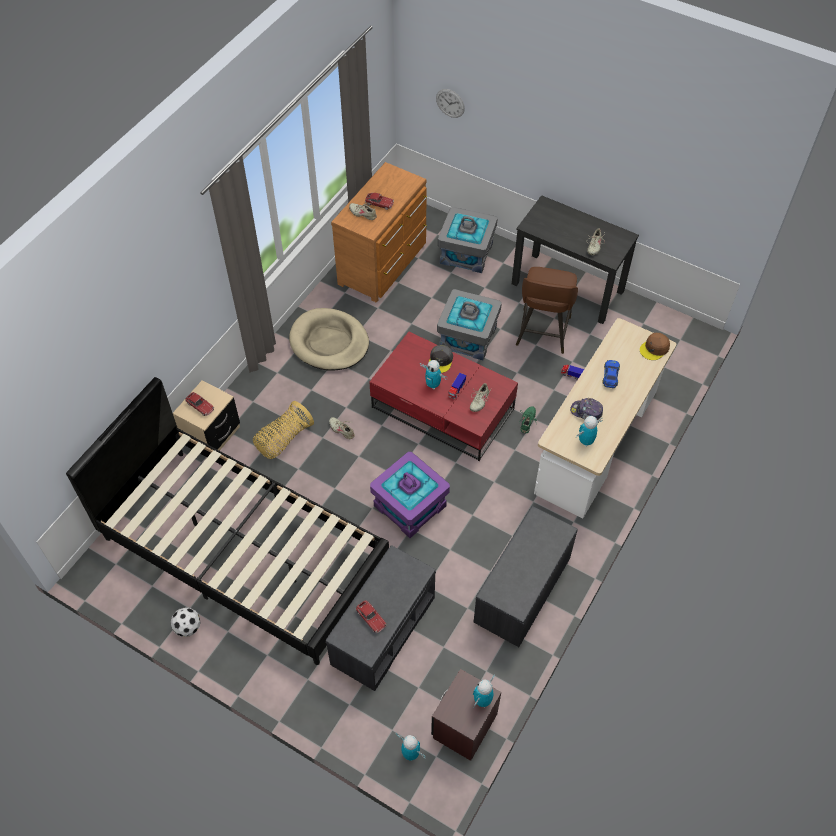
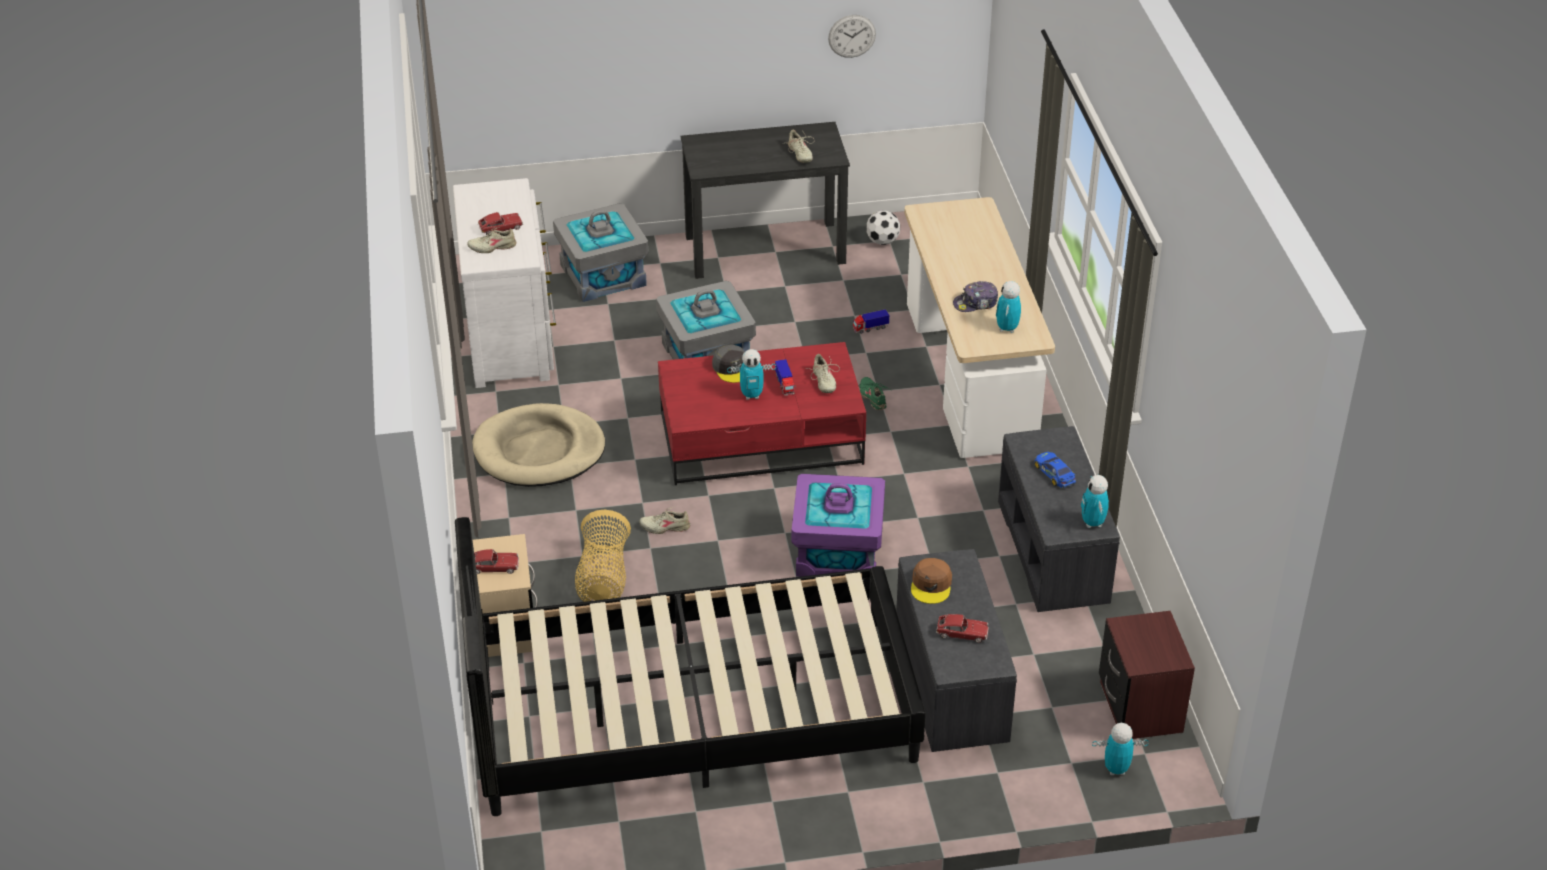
camera: 40 degrees left, 15 degrees down
football [171,607,200,637] -> football moved to [866,210,900,245]
brown dresser [331,162,427,303] -> white dresser [453,178,556,388]
wall clock [436,89,465,118] -> wall clock moved to [828,15,876,58]
toy robot [473,674,495,708] -> toy robot moved to [1081,475,1109,528]
brown stool [516,267,578,354] -> none
toy car [603,360,620,388] -> toy car moved to [1034,452,1076,488]
brown cap [640,333,670,360] -> brown cap moved to [911,558,952,604]

